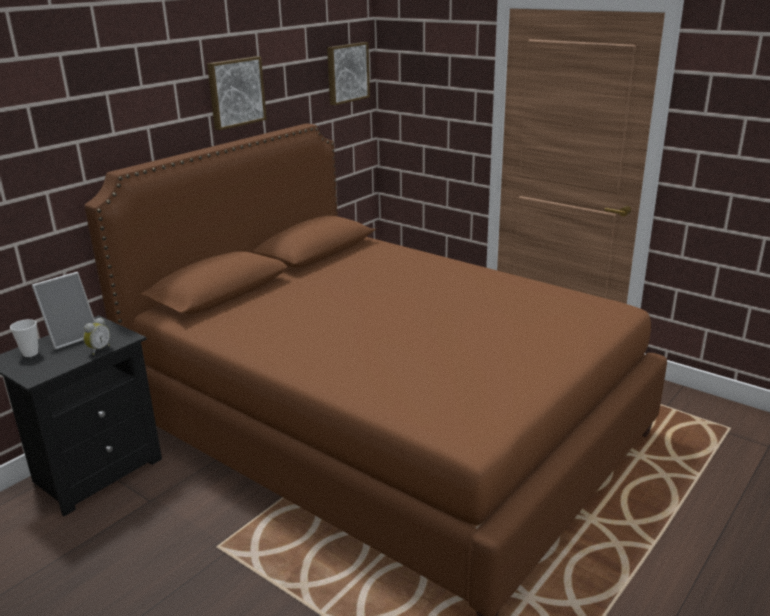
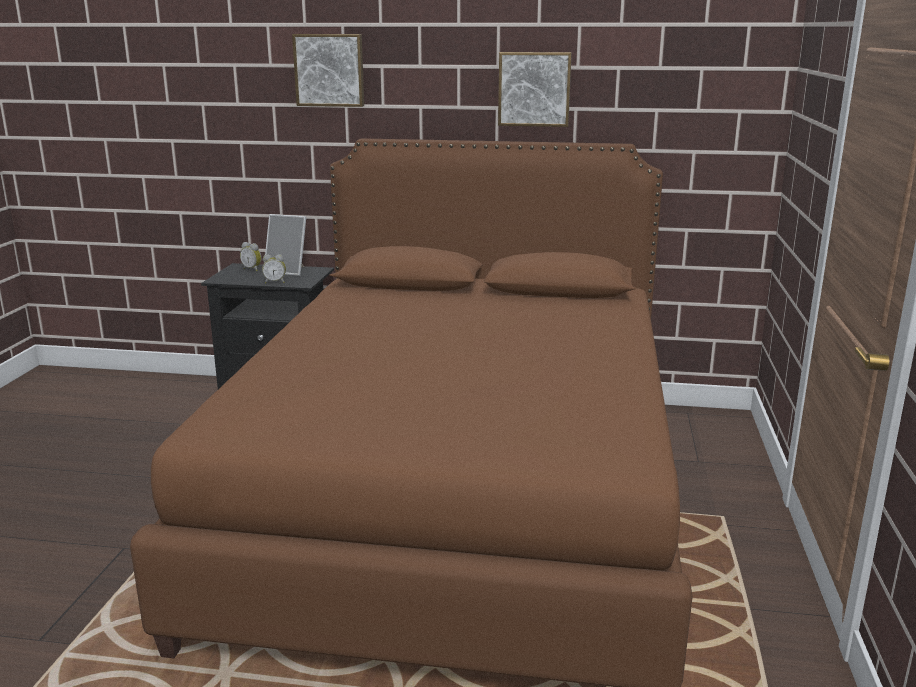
camera: 60 degrees right, 5 degrees down
cup [10,319,38,357] -> alarm clock [240,242,262,271]
picture [327,42,370,105] -> picture moved to [292,34,364,107]

